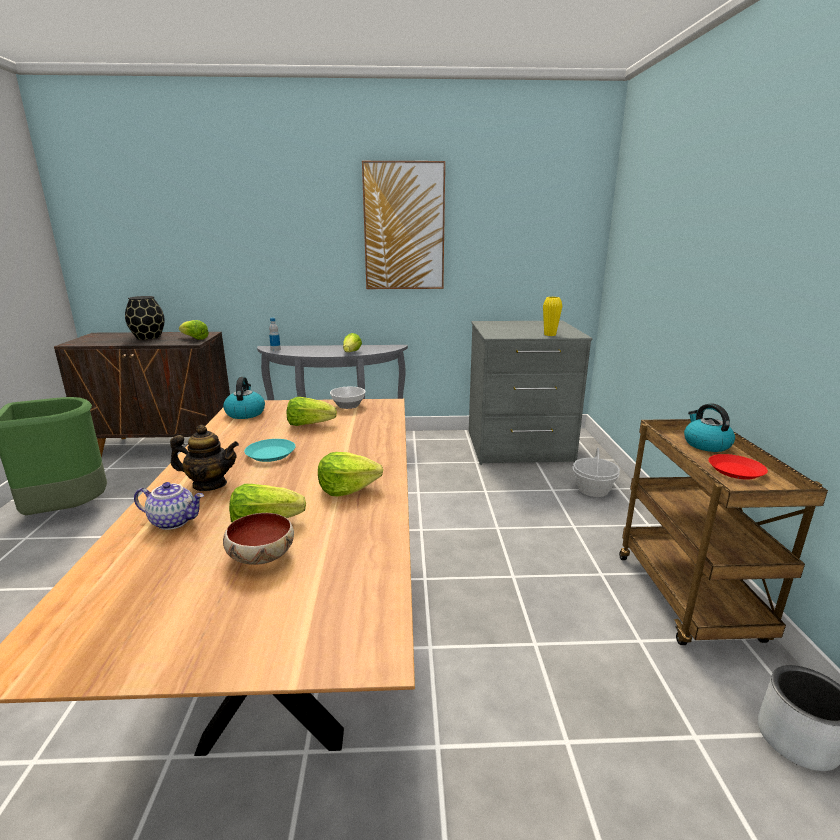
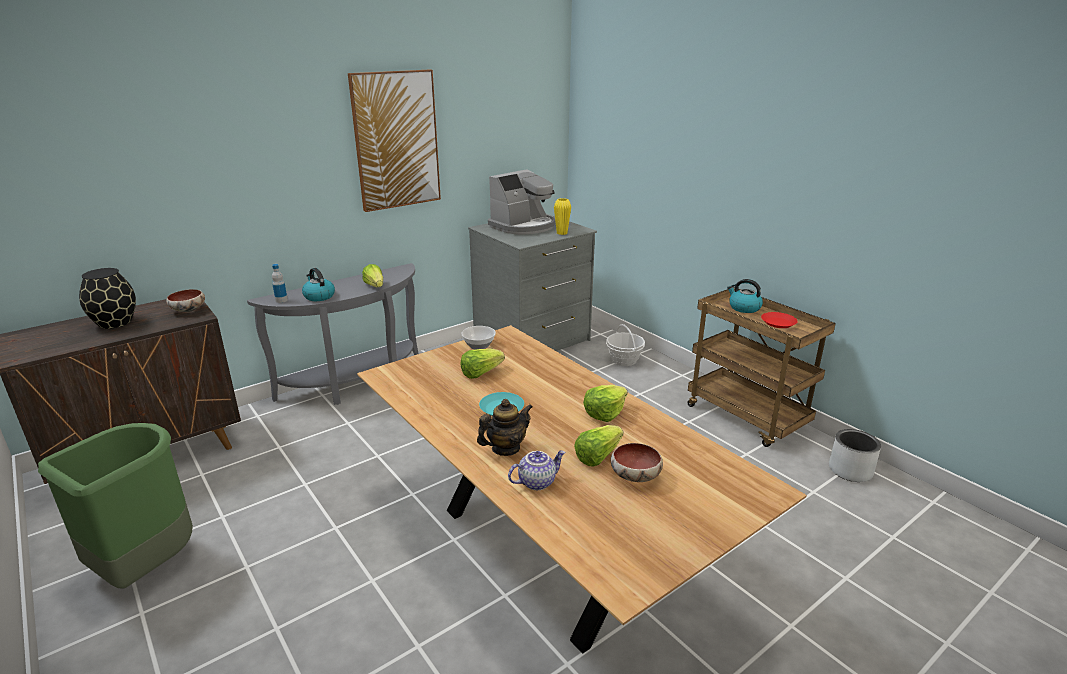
camera: 35 degrees left, 5 degrees up
lettuce [179,320,209,340] -> bowl [166,289,205,312]
kettle [223,377,265,419] -> kettle moved to [302,268,335,301]
none -> coffee machine [488,169,555,235]

